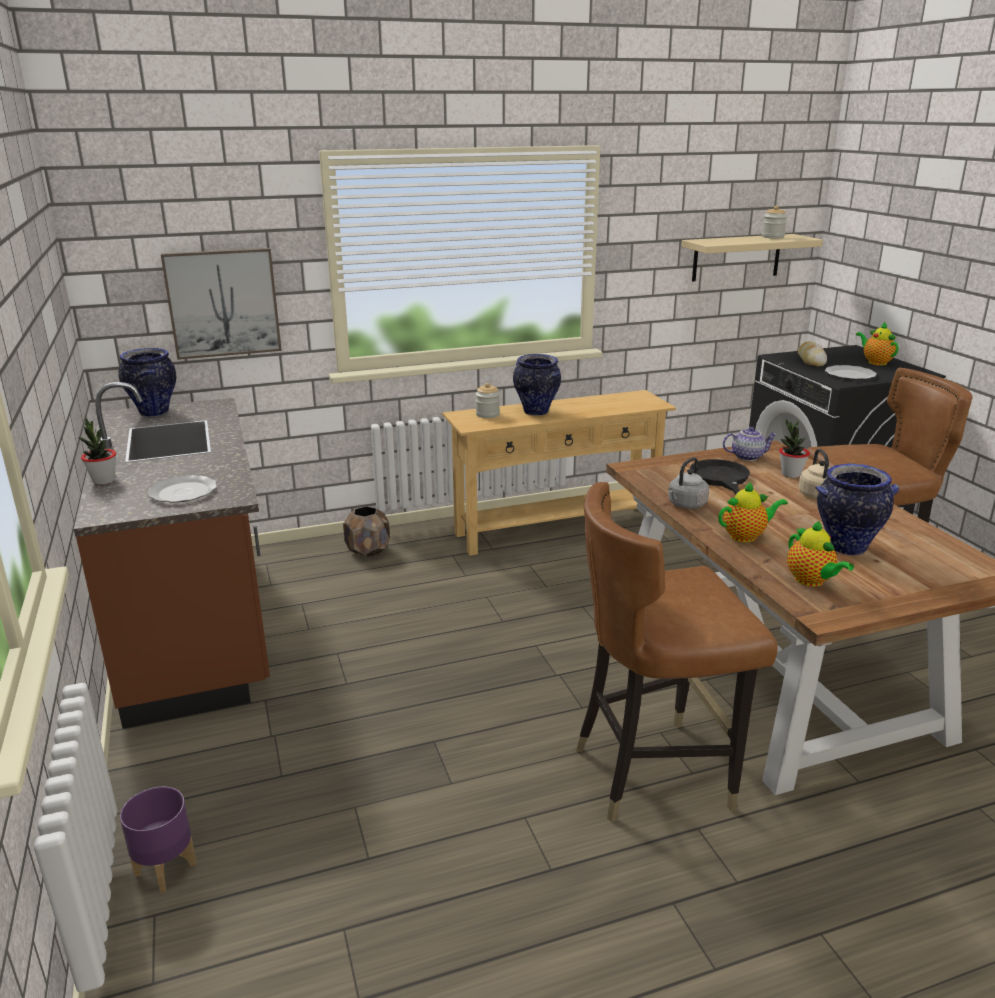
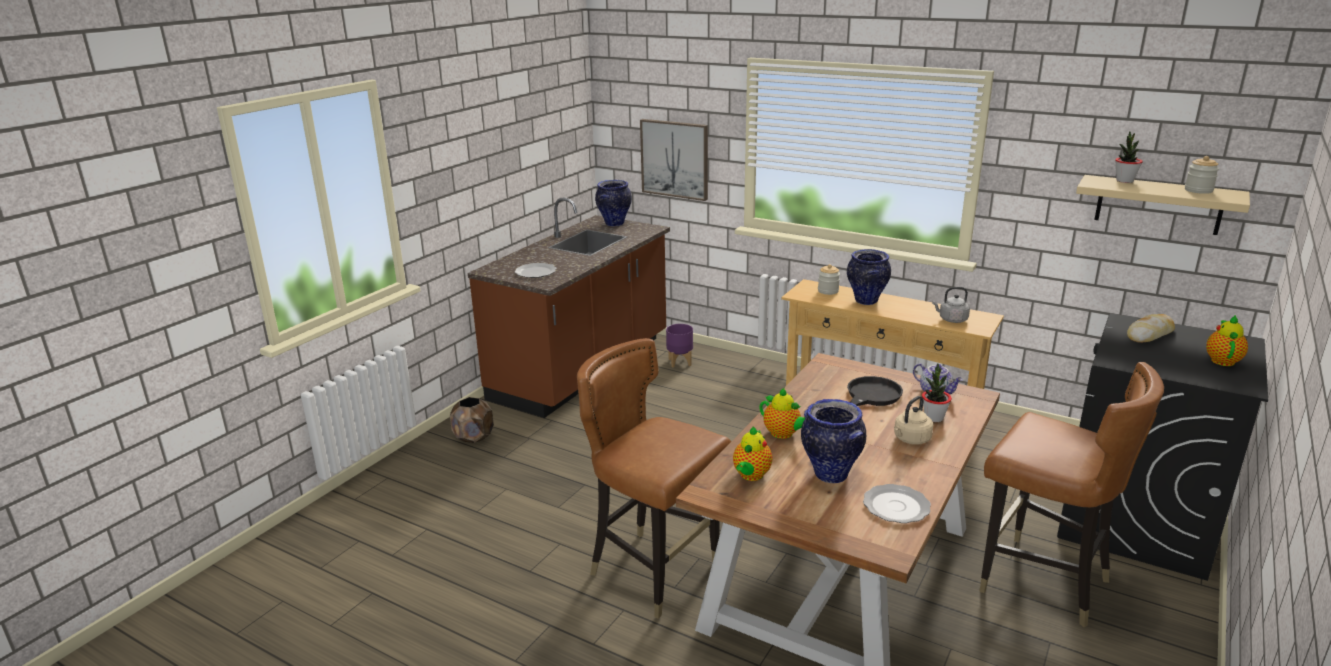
camera: 50 degrees right, 0 degrees up
potted plant [78,418,116,485] -> potted plant moved to [1115,132,1143,183]
purple planter [120,786,196,893] -> purple planter moved to [666,324,693,367]
brown planter [343,506,390,557] -> brown planter moved to [450,397,494,443]
grey kettle [668,457,709,509] -> grey kettle moved to [932,287,970,323]
plate [825,365,877,380] -> plate moved to [863,484,931,523]

